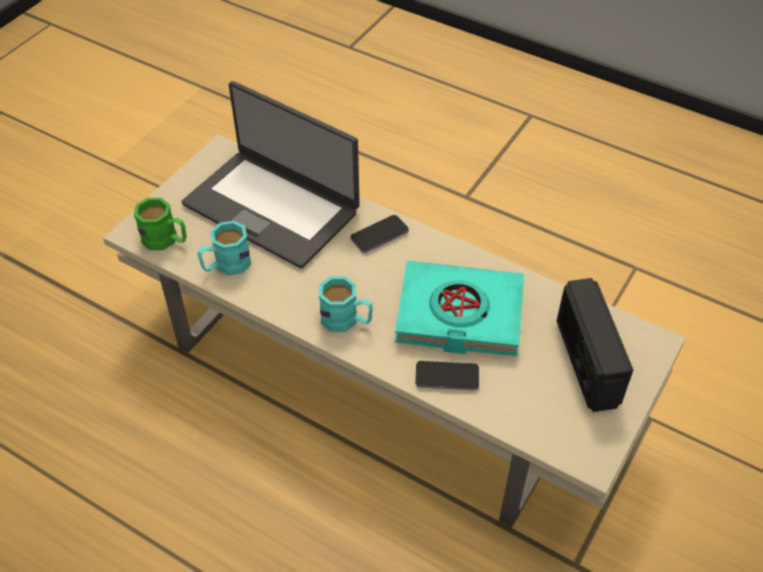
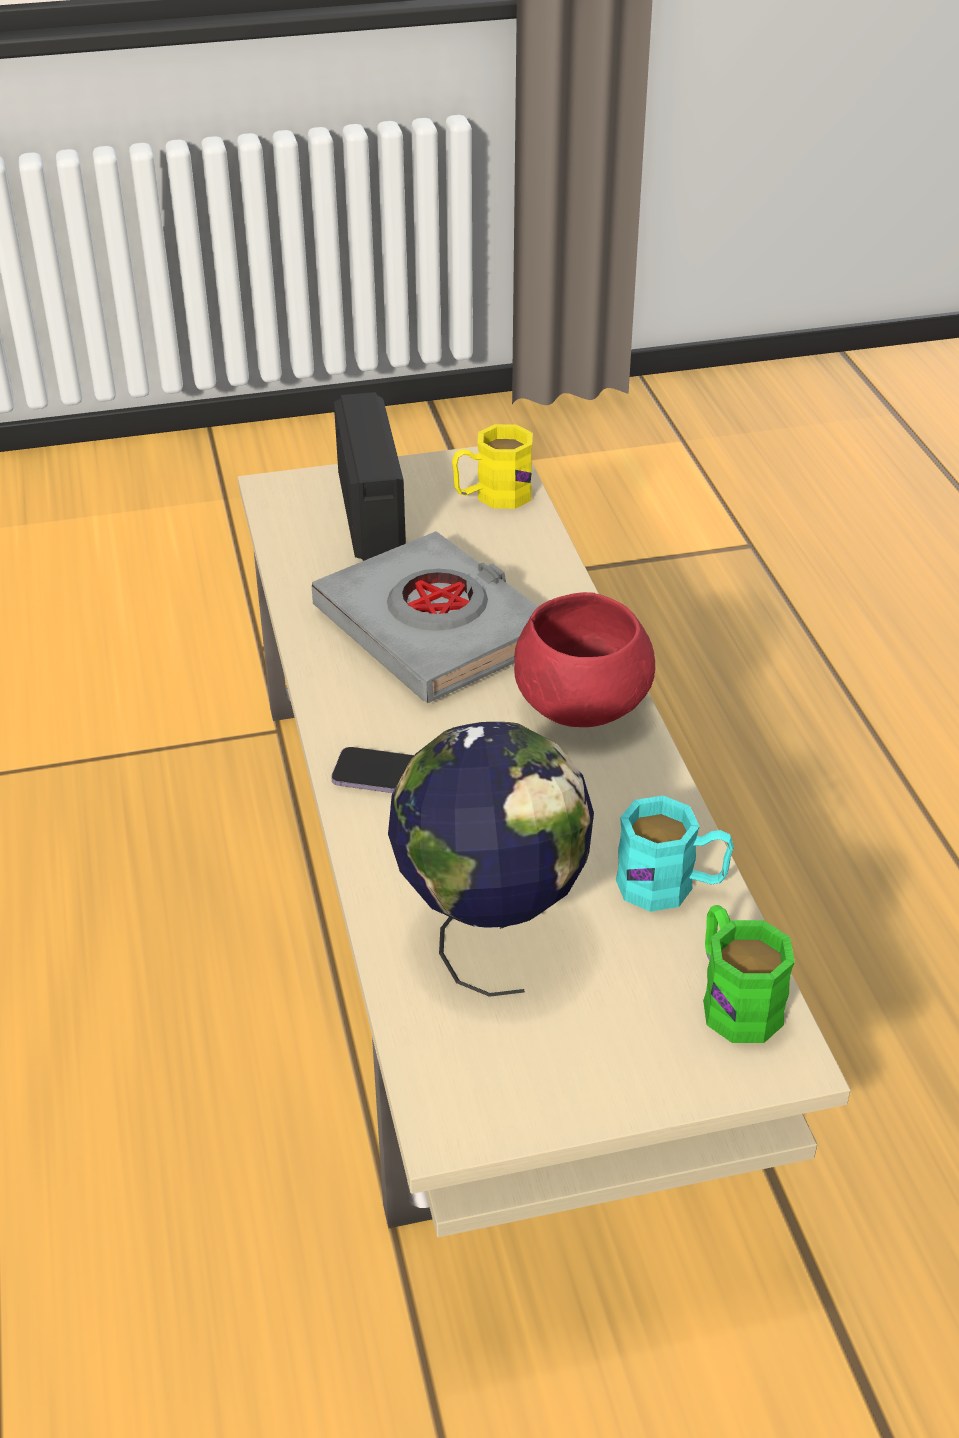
camera: 135 degrees left, 10 degrees down
laptop [182,81,360,269] -> globe [388,722,594,997]
turquoise mug [319,276,373,332] -> red bowl [514,592,655,727]
turquoise book [395,261,524,356] -> grey book [312,531,539,703]
phone [415,361,479,390] -> none
radio [557,278,633,412] -> radio turned 45 degrees counterclockwise [334,392,406,561]
none -> yellow mug [452,424,533,509]

